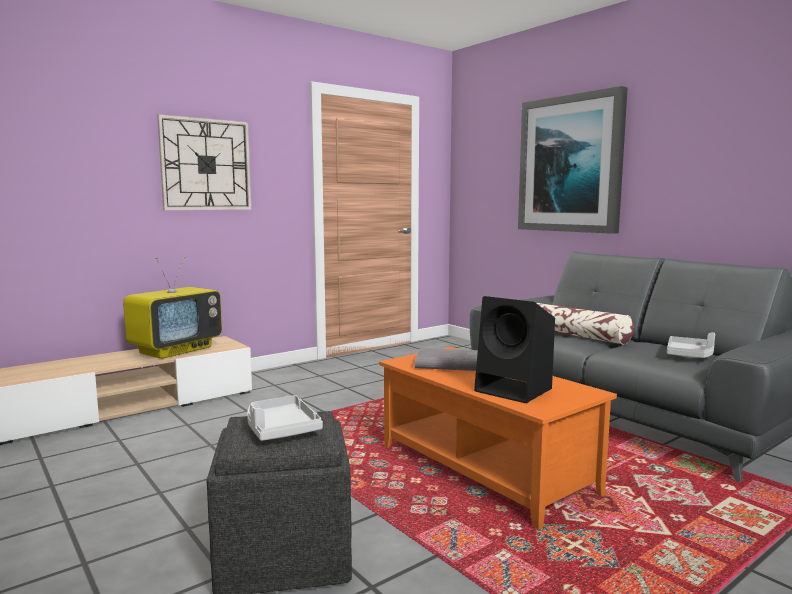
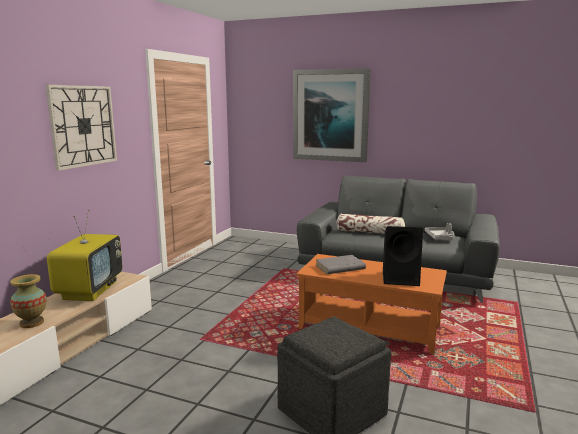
camera: 30 degrees left, 5 degrees up
grey tray [247,395,323,441] -> none
none -> vase [10,274,47,328]

